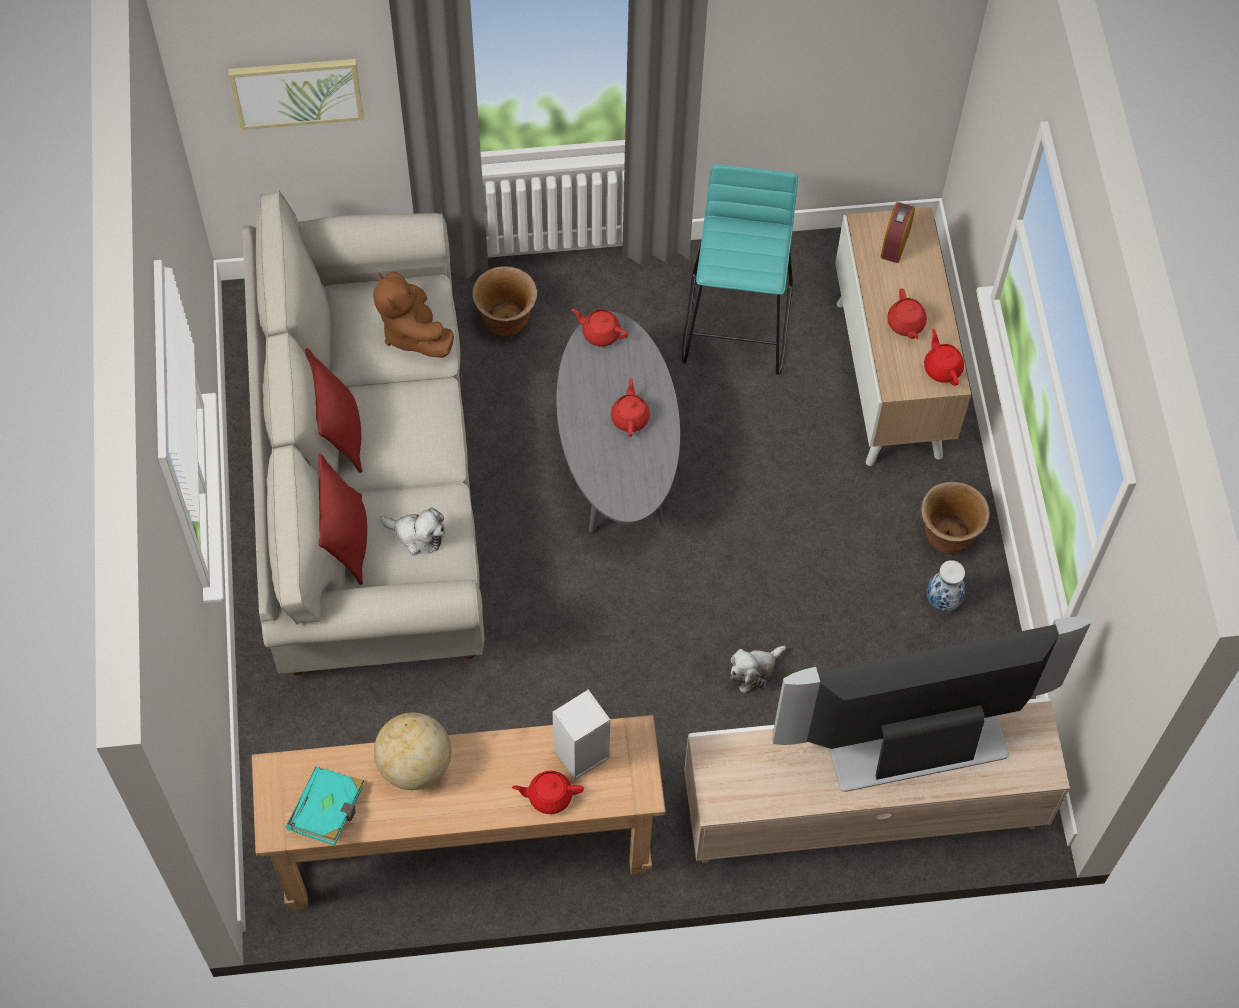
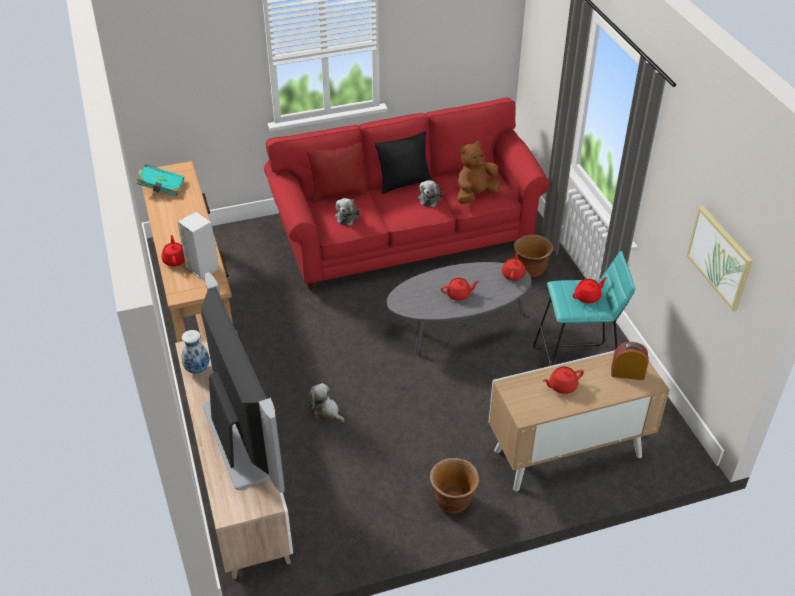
camera: 80 degrees right, 20 degrees down
picture [228,59,364,130] -> picture moved to [686,206,753,311]
beige sofa [242,191,484,675] -> red sofa [264,98,550,290]
red pillow [305,348,362,473] -> black pillow [375,131,432,194]
globe [374,713,451,790] -> none
red teapot [924,329,964,386] -> red teapot moved to [573,277,607,303]
vase [927,560,965,611] -> vase moved to [181,330,209,374]
none -> plush toy [418,180,443,207]

